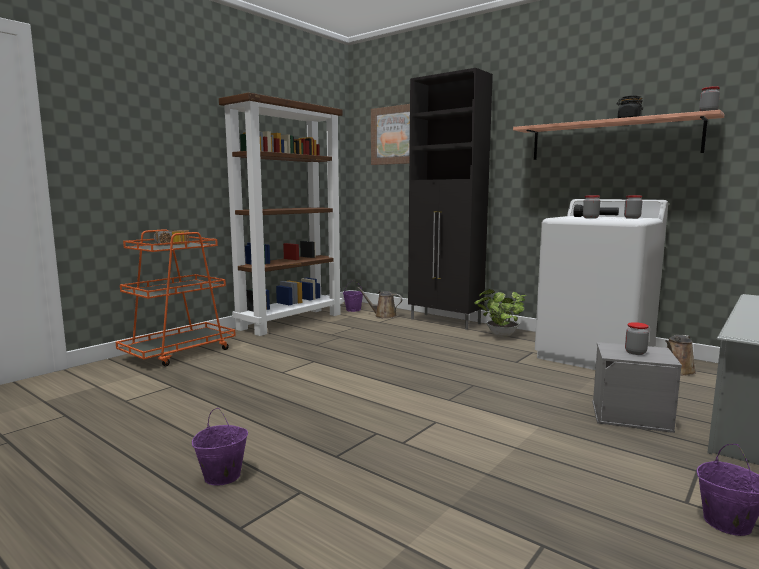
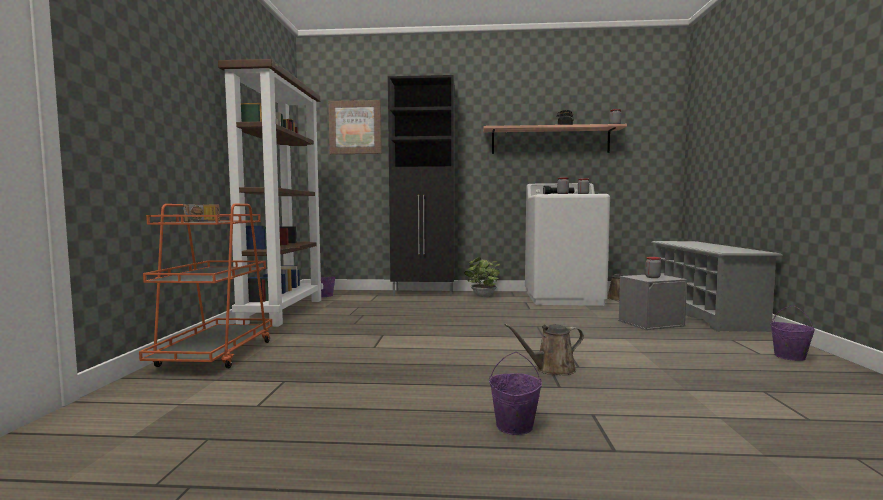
camera: 35 degrees left, 5 degrees down
brown watering can [357,287,402,319] -> brown watering can moved to [505,324,584,375]

